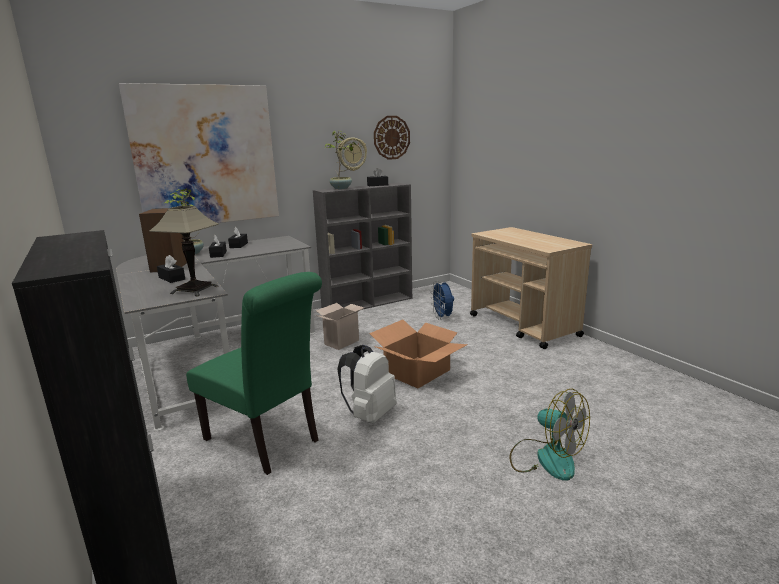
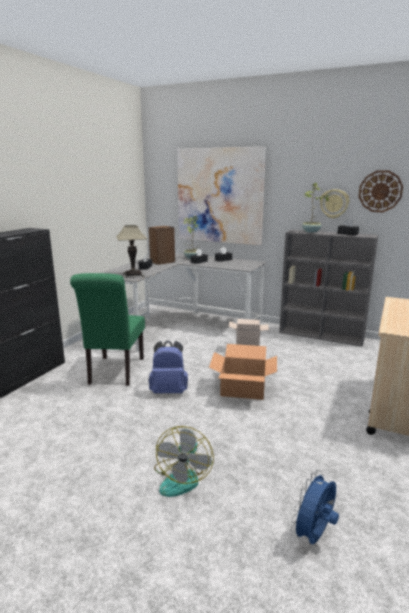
camera: 55 degrees right, 0 degrees up
white backpack [337,345,397,423] -> blue backpack [149,341,188,394]
blue fan [430,281,454,320] -> blue fan moved to [290,470,339,544]

